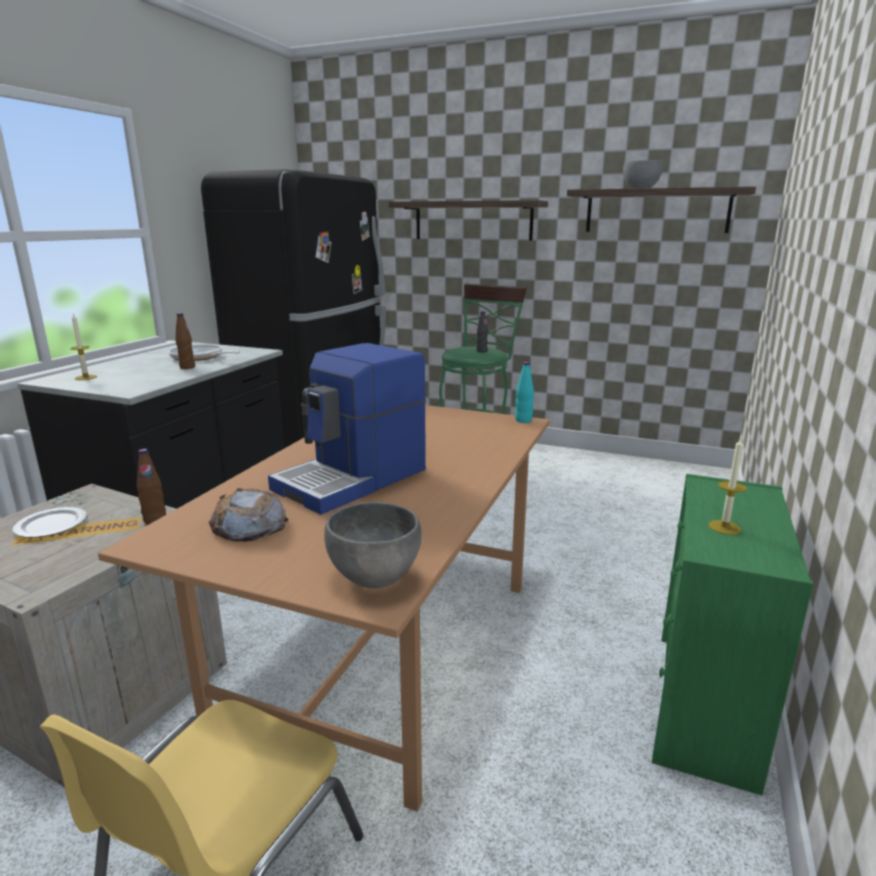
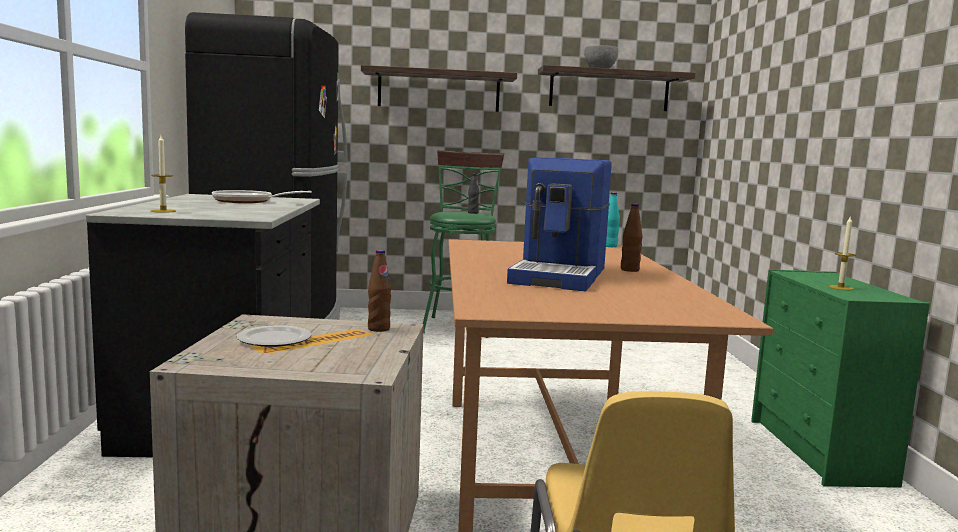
camera: 25 degrees left, 10 degrees down
brown bottle [175,313,195,369] -> brown bottle moved to [621,204,643,272]
bread [209,488,288,542] -> none
grey bowl [324,502,422,588] -> none

